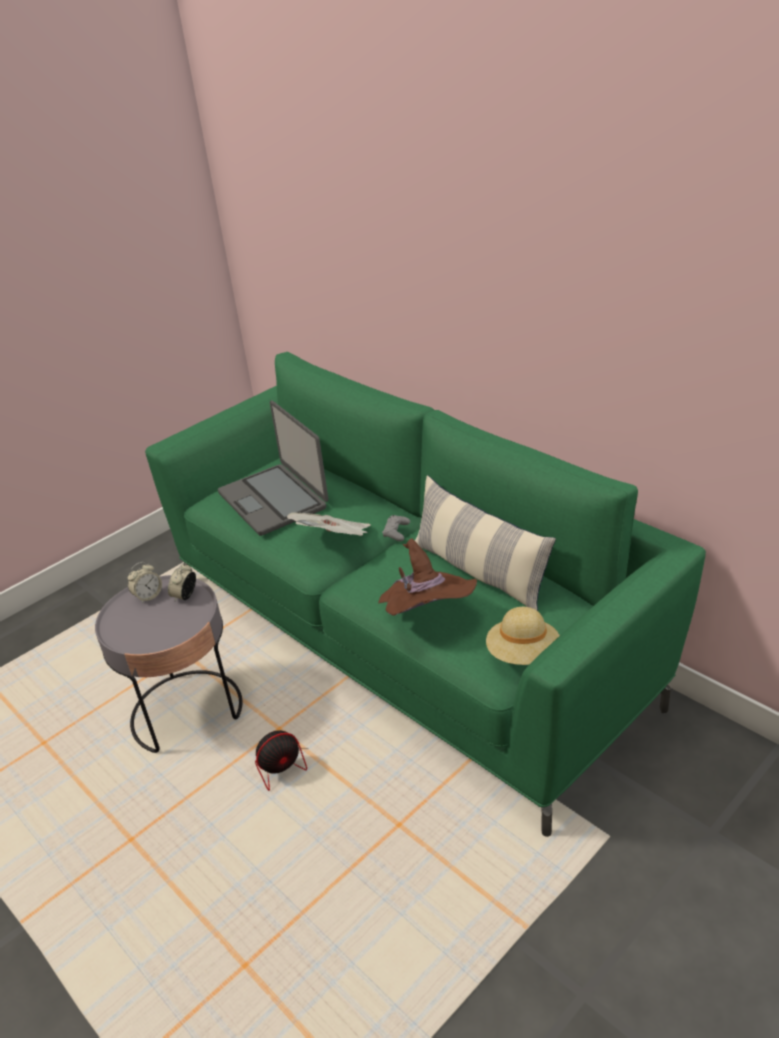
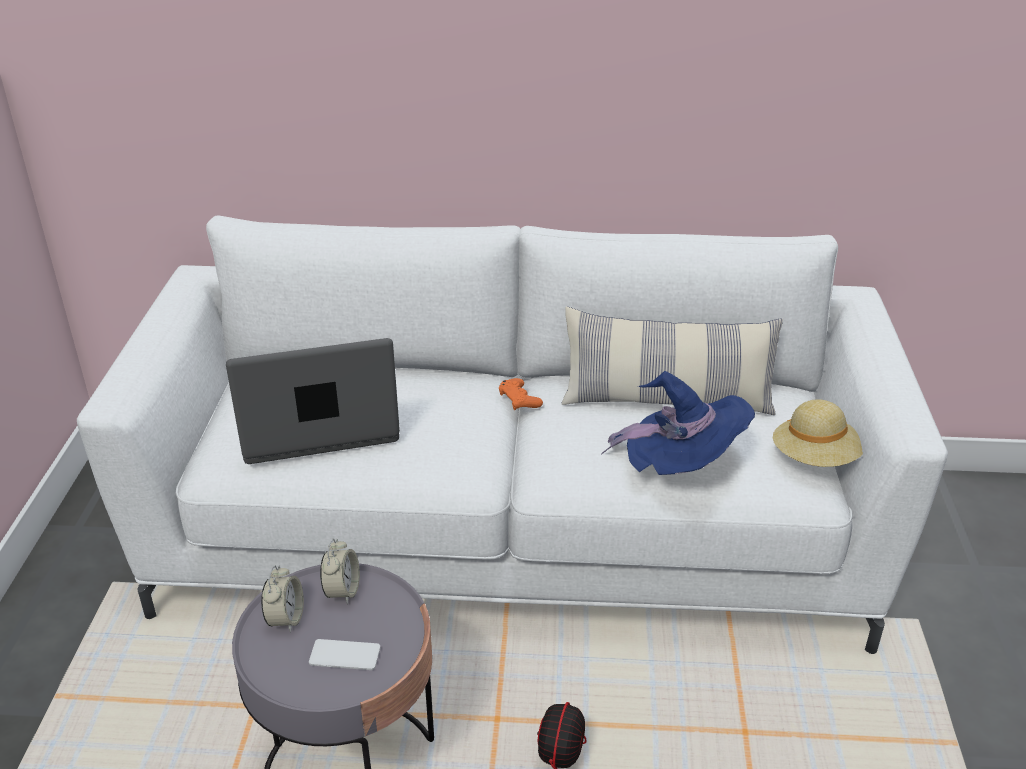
camera: 45 degrees left, 0 degrees up
green sofa [145,352,706,837] -> white sofa [77,216,948,654]
alarm clock [168,563,196,602] -> alarm clock turned 150 degrees counterclockwise [320,539,360,604]
laptop [218,400,328,536] -> laptop turned 150 degrees clockwise [226,338,400,464]
newspaper [287,513,371,536] -> none
brown hat [378,539,477,616] -> blue hat [601,371,755,475]
grey game controller [382,515,410,541] -> orange game controller [499,378,543,410]
none -> phone [309,639,380,670]

